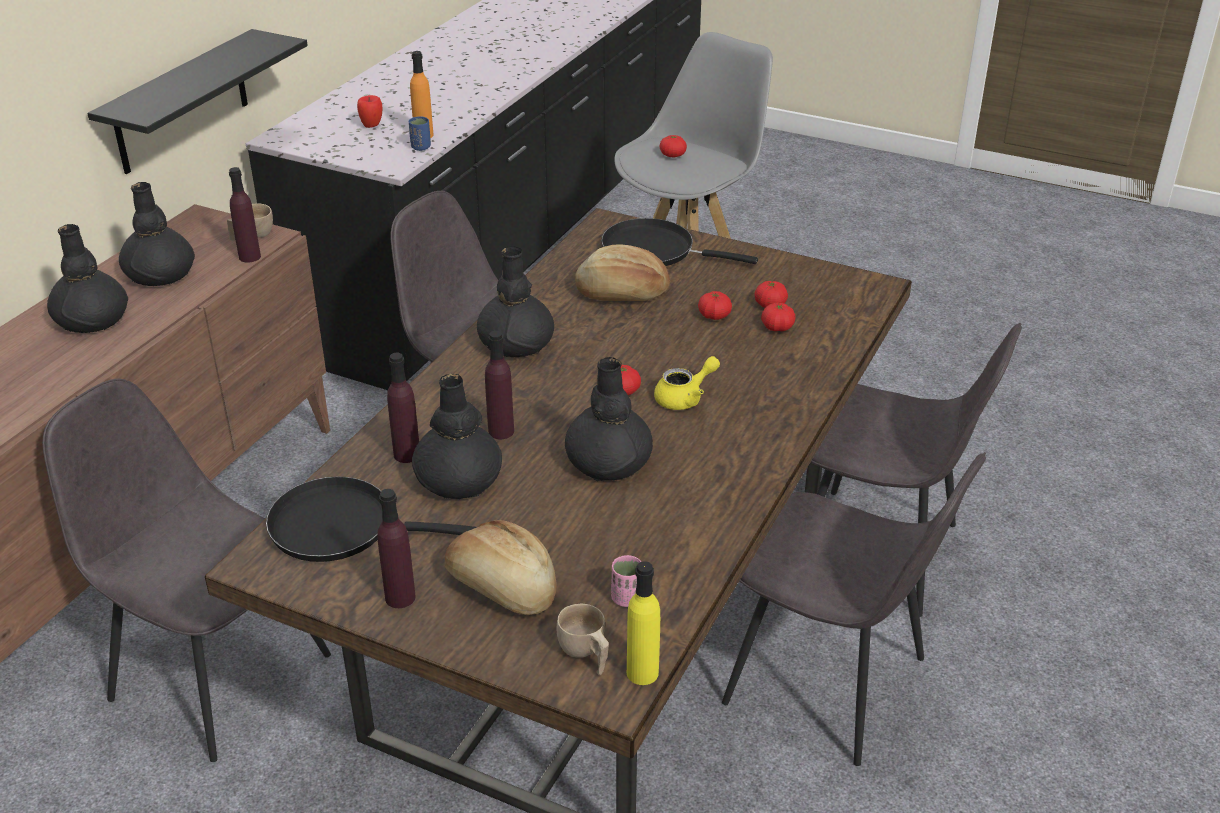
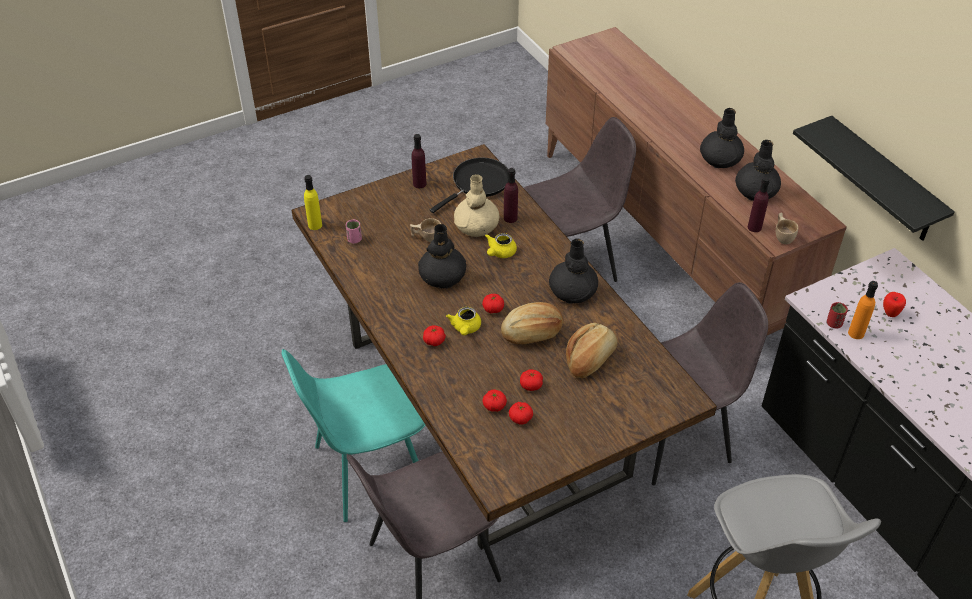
camera: 125 degrees right, 10 degrees up
blue cup [409,117,431,151] -> red cup [827,302,848,328]
black vase [412,374,502,499] -> beige vase [454,174,499,237]
bread [445,520,557,615] -> bread moved to [501,302,564,344]
purple bottle [485,331,514,439] -> yellow teapot [485,233,517,258]
beige cup [557,604,609,675] -> beige cup moved to [410,218,441,242]
black frying pan [601,218,758,266] -> none
tomato [660,135,687,157] -> tomato moved to [423,325,446,346]
grey chair [722,452,986,766] -> turquoise chair [282,349,425,522]

